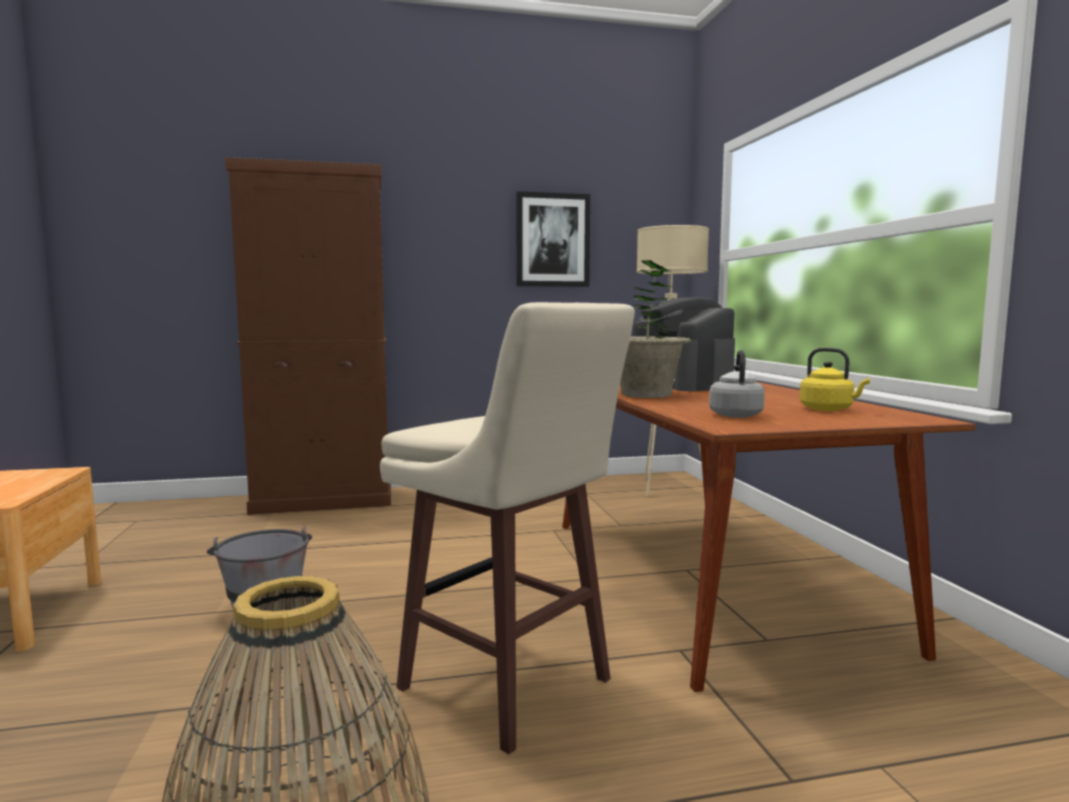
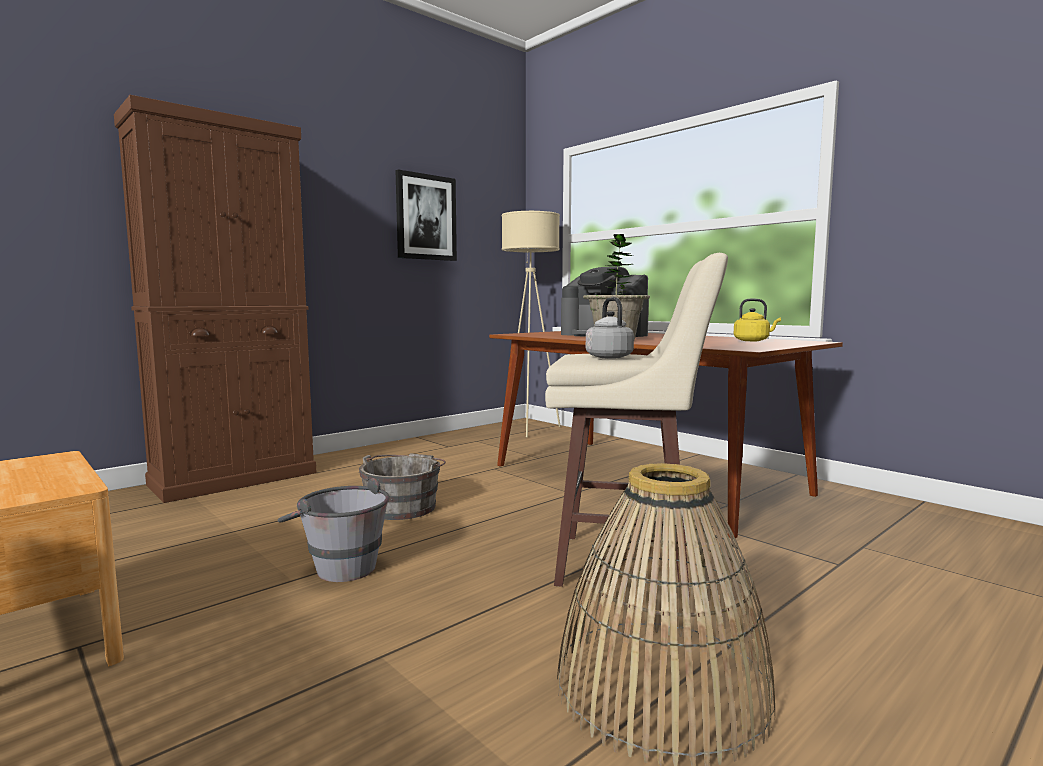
camera: 30 degrees left, 0 degrees up
grey kettle [709,350,765,418] -> grey kettle moved to [586,297,634,359]
none -> grey bucket [359,454,446,520]

